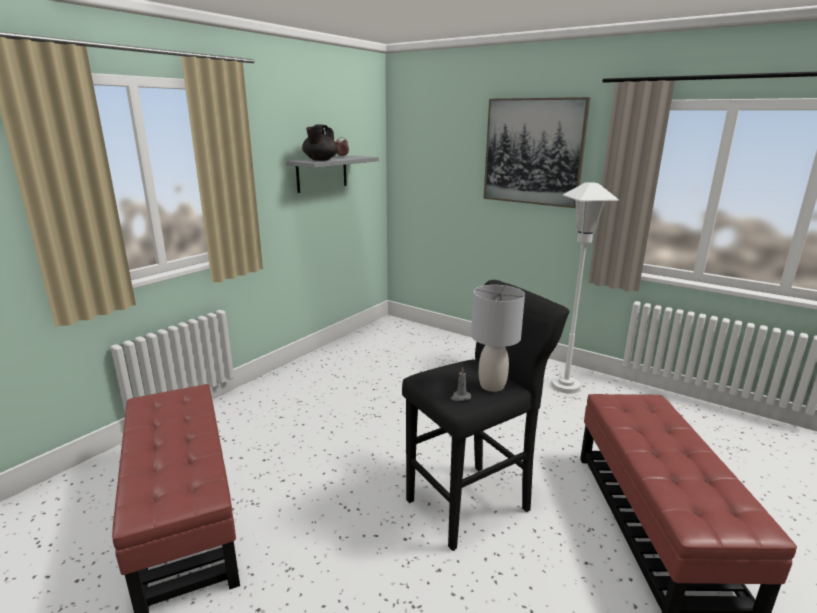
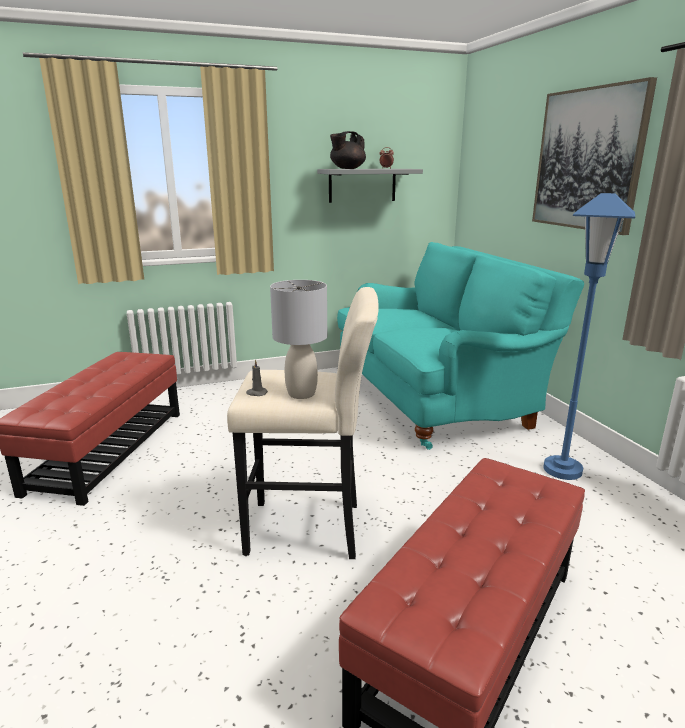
camera: 35 degrees right, 0 degrees up
black stool [402,280,570,551] -> beige stool [227,287,379,559]
white floor lamp [552,182,619,394] -> blue floor lamp [544,193,635,480]
none -> turquoise sofa [337,242,584,450]

